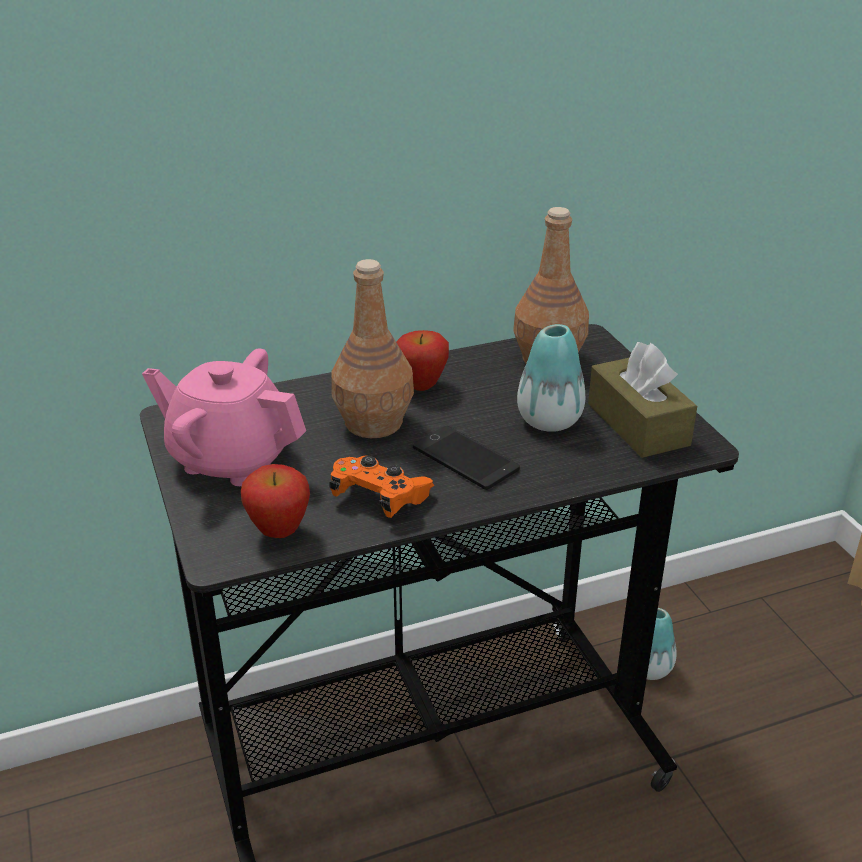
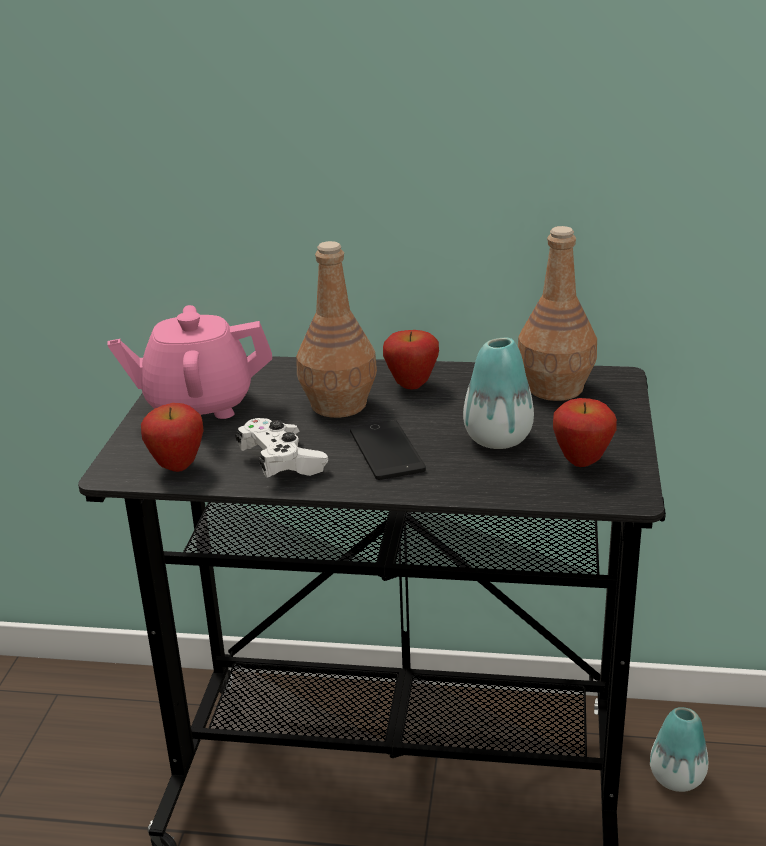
camera: 30 degrees right, 5 degrees down
pink teapot [142,348,306,486] -> pink teapot turned 60 degrees counterclockwise [108,305,272,419]
orange game controller [329,455,434,518] -> white game controller [235,418,328,478]
brown tissue box [588,342,697,458] -> apple [553,398,617,467]

